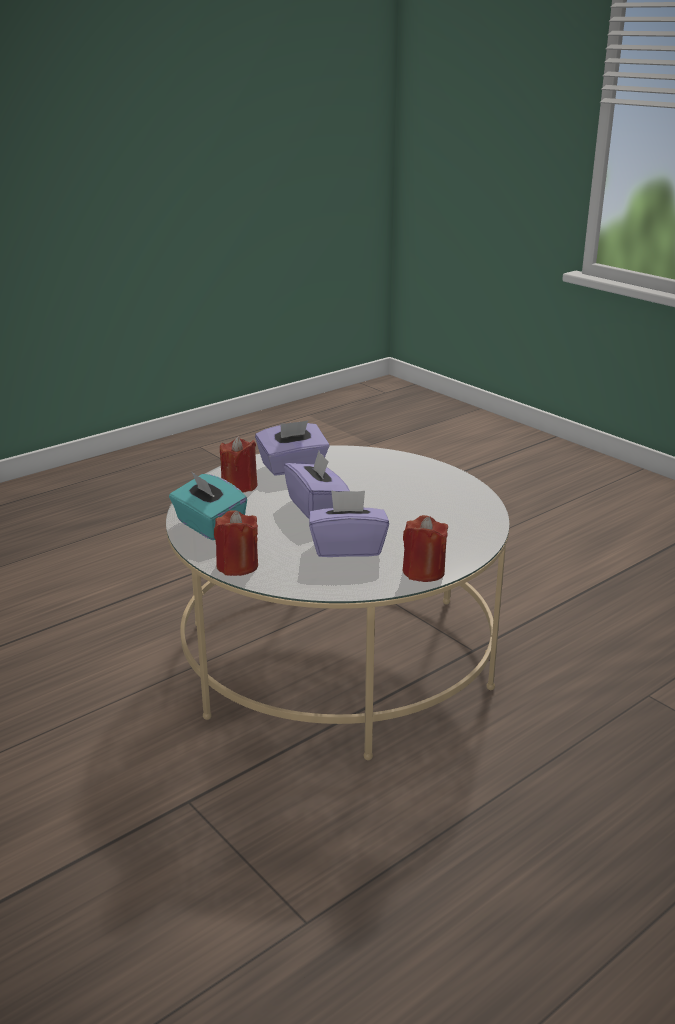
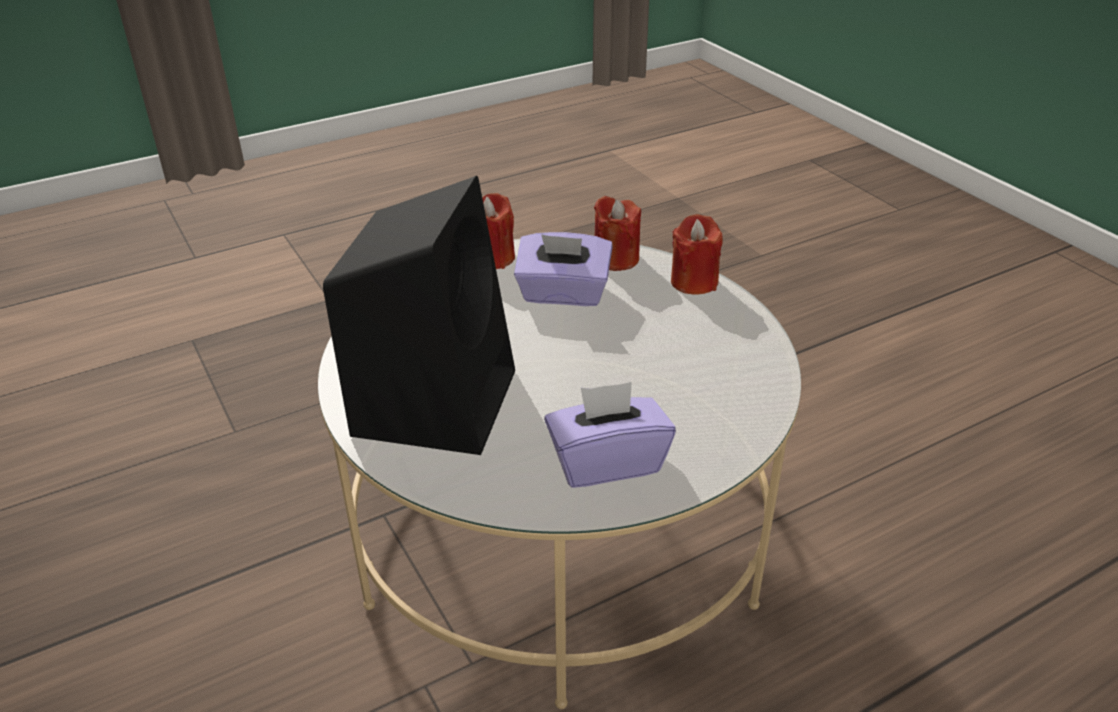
camera: 170 degrees left, 10 degrees up
turquoise tissue box [169,471,247,540] -> none
red candle [220,436,257,492] -> red candle moved to [594,196,641,271]
purple tissue box [284,451,350,519] -> none
none -> black speaker [323,176,515,455]

